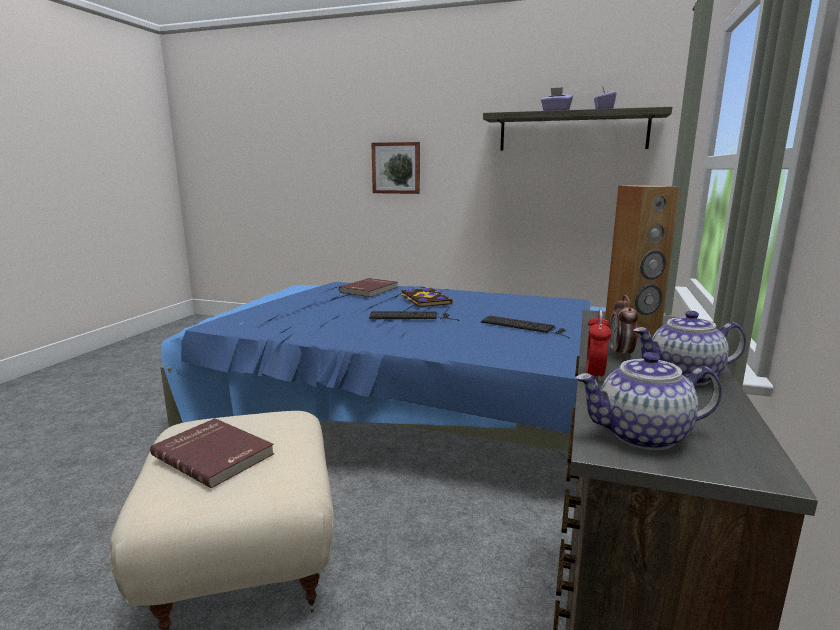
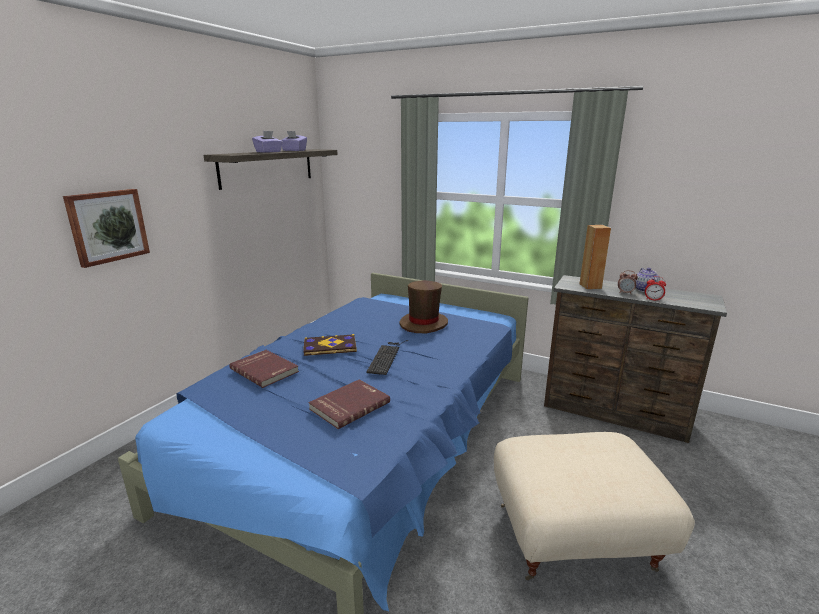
camera: 80 degrees left, 5 degrees up
red book [150,418,274,488] -> red book moved to [308,379,390,429]
keyboard [481,316,570,339] -> brown hat [399,280,448,333]
teapot [575,352,722,450] -> none

